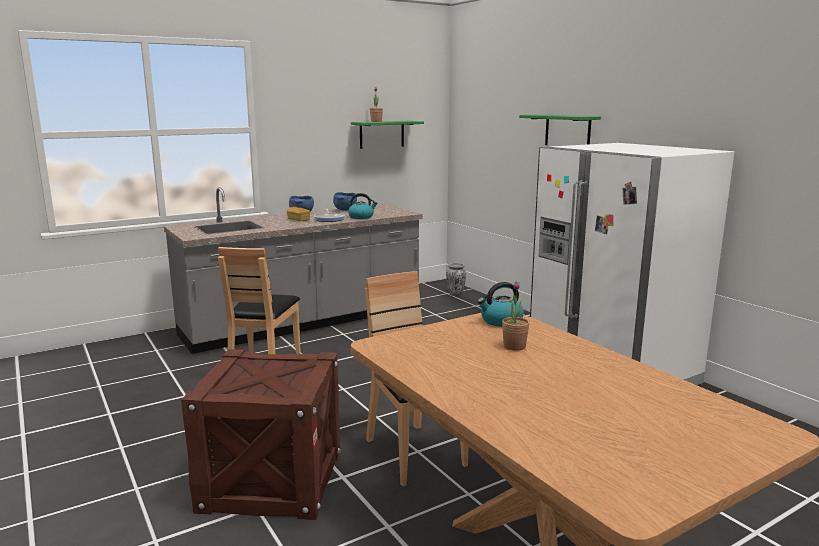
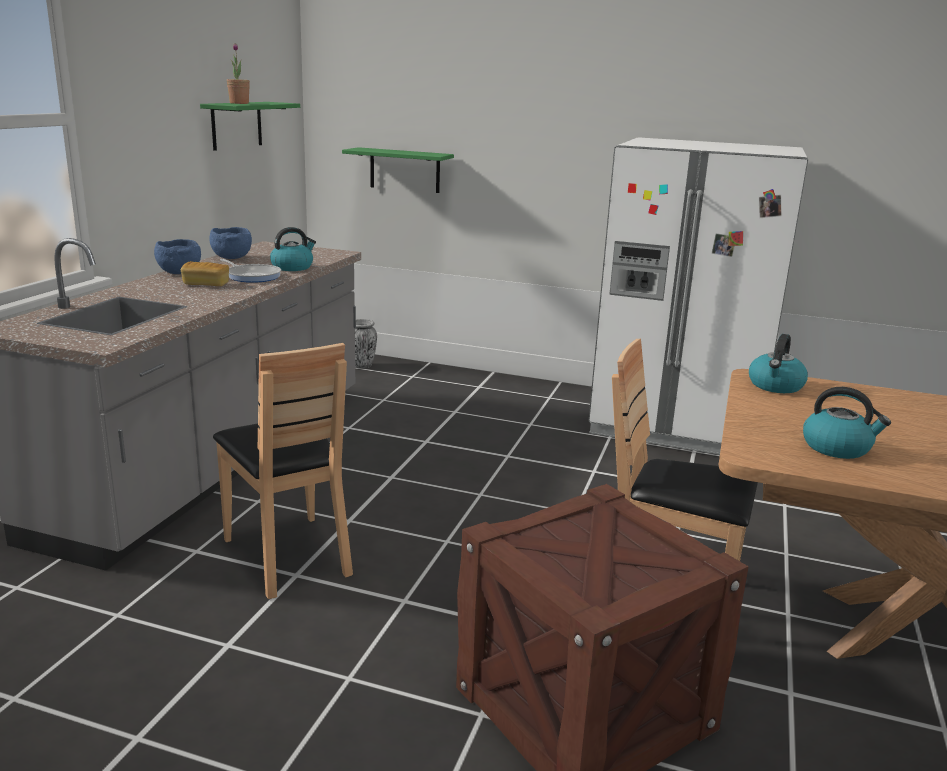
camera: 40 degrees left, 5 degrees up
potted plant [502,281,529,351] -> none
green shelf [519,115,601,145] -> green shelf moved to [342,147,454,193]
none -> kettle [803,387,891,459]

